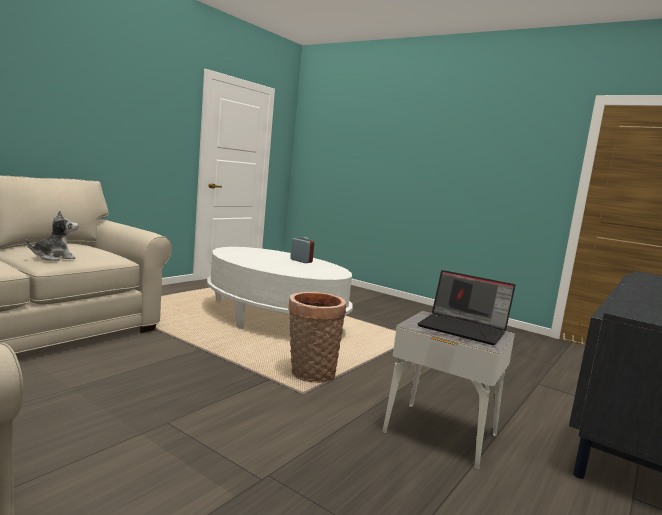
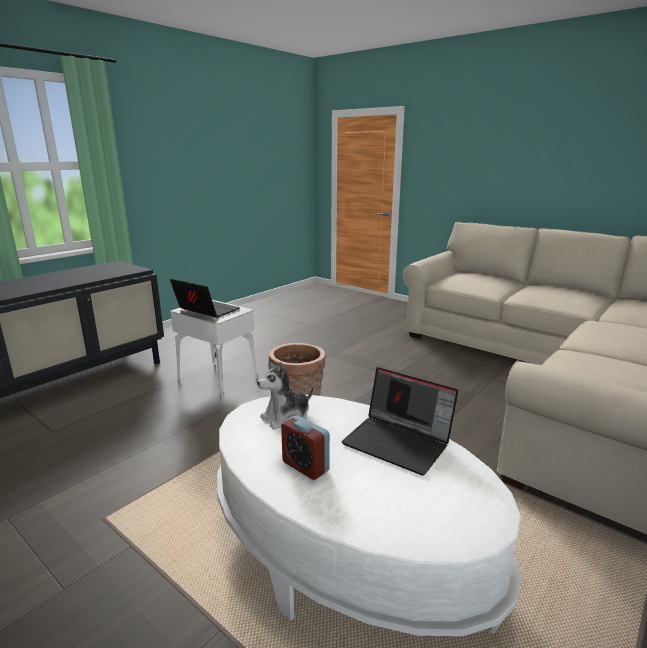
camera: 175 degrees left, 10 degrees up
plush toy [26,211,78,261] -> plush toy moved to [257,362,314,430]
none -> laptop [341,367,458,475]

